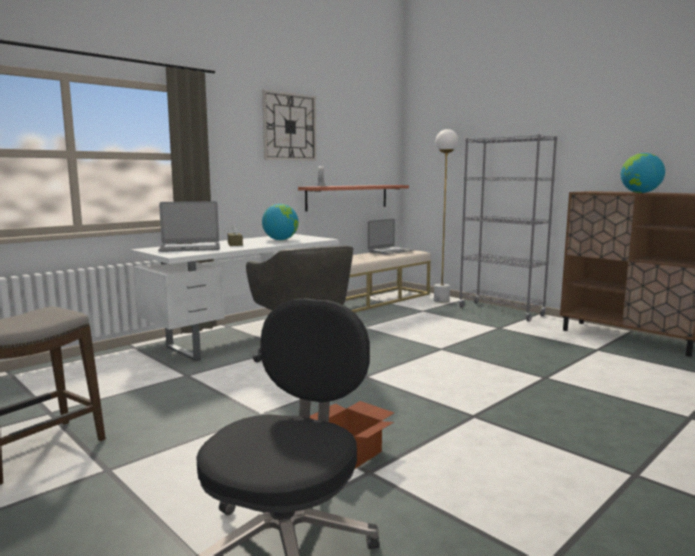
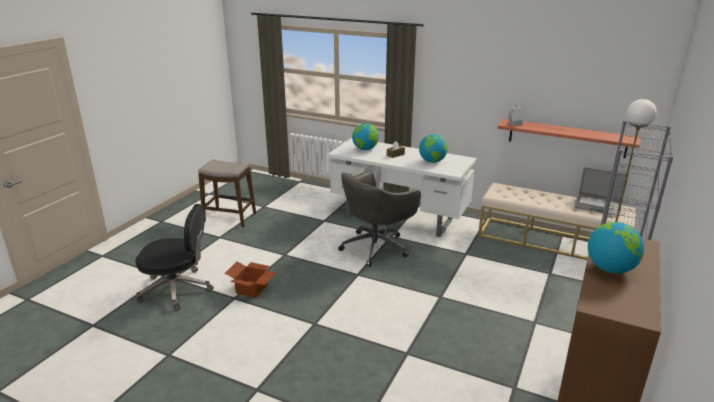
camera: 70 degrees right, 15 degrees up
laptop [158,201,220,252] -> globe [352,123,379,150]
wall clock [262,90,316,161] -> none

